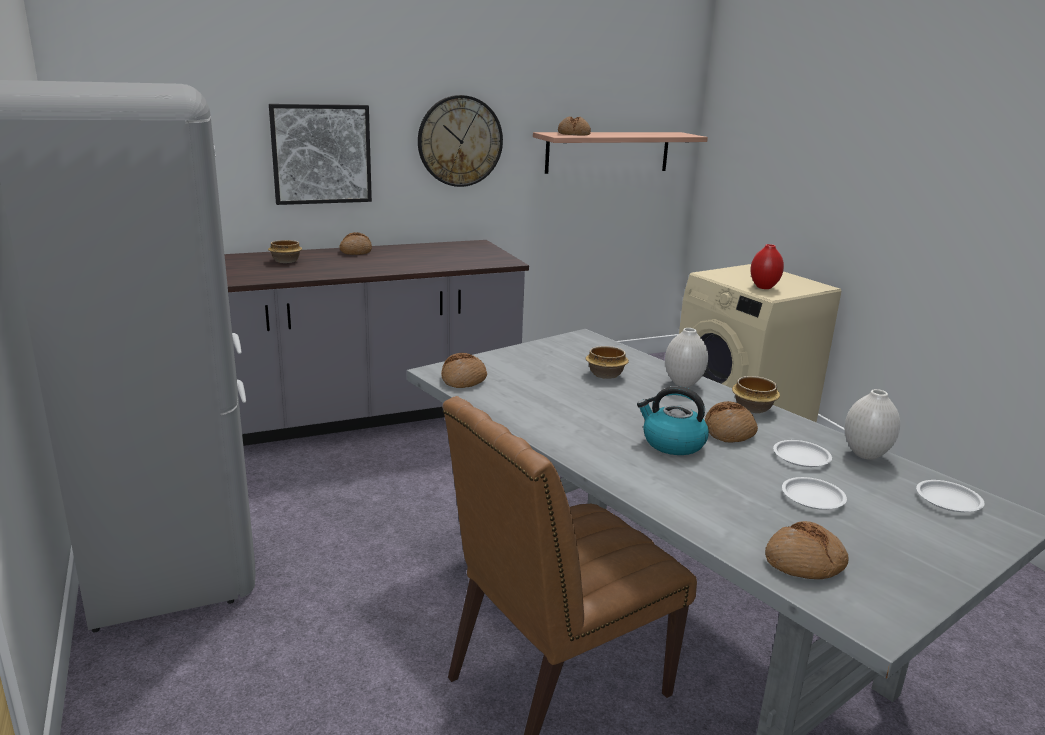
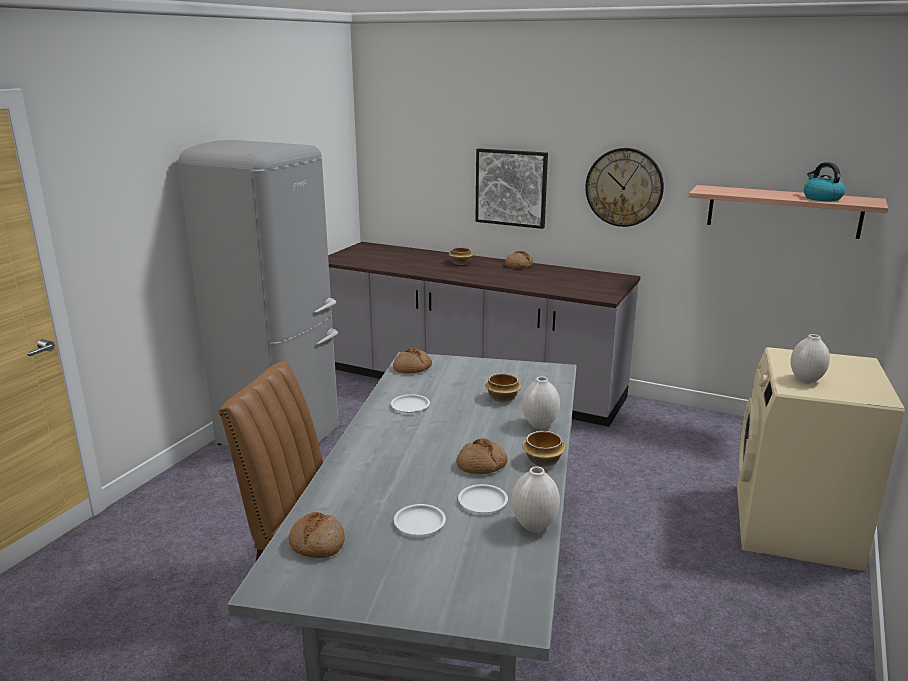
camera: 50 degrees right, 0 degrees up
bread [558,117,591,135] -> none
kettle [637,386,709,455] -> kettle moved to [804,162,845,201]
red vase [750,244,784,289] -> white vase [791,334,830,383]
white plate [916,480,985,512] -> white plate moved to [391,394,430,413]

